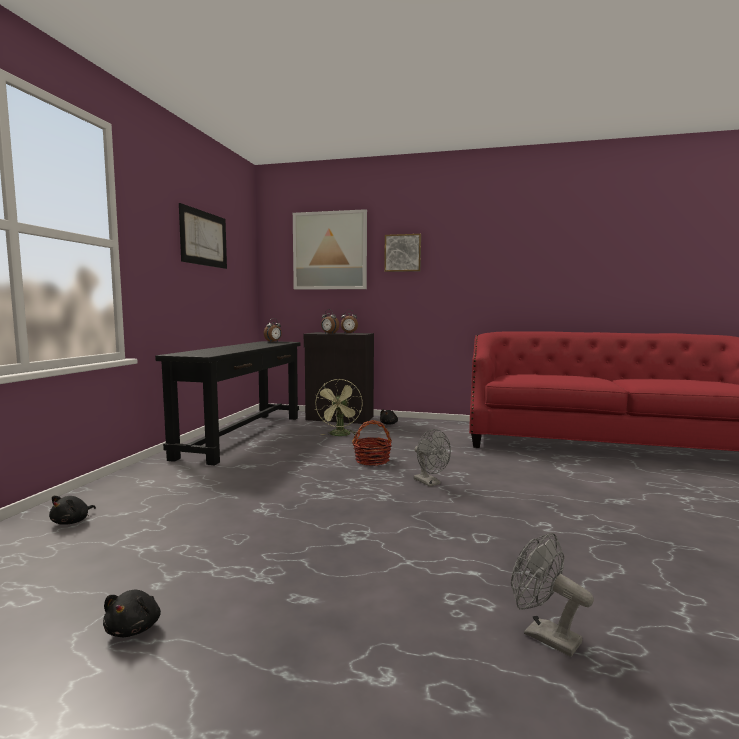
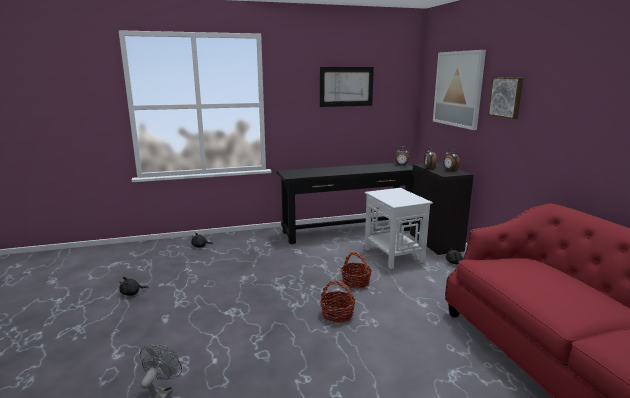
camera: 60 degrees right, 10 degrees up
green fan [315,379,363,436] -> white side table [365,188,433,269]
grey fan [414,429,451,487] -> basket [320,281,355,323]

